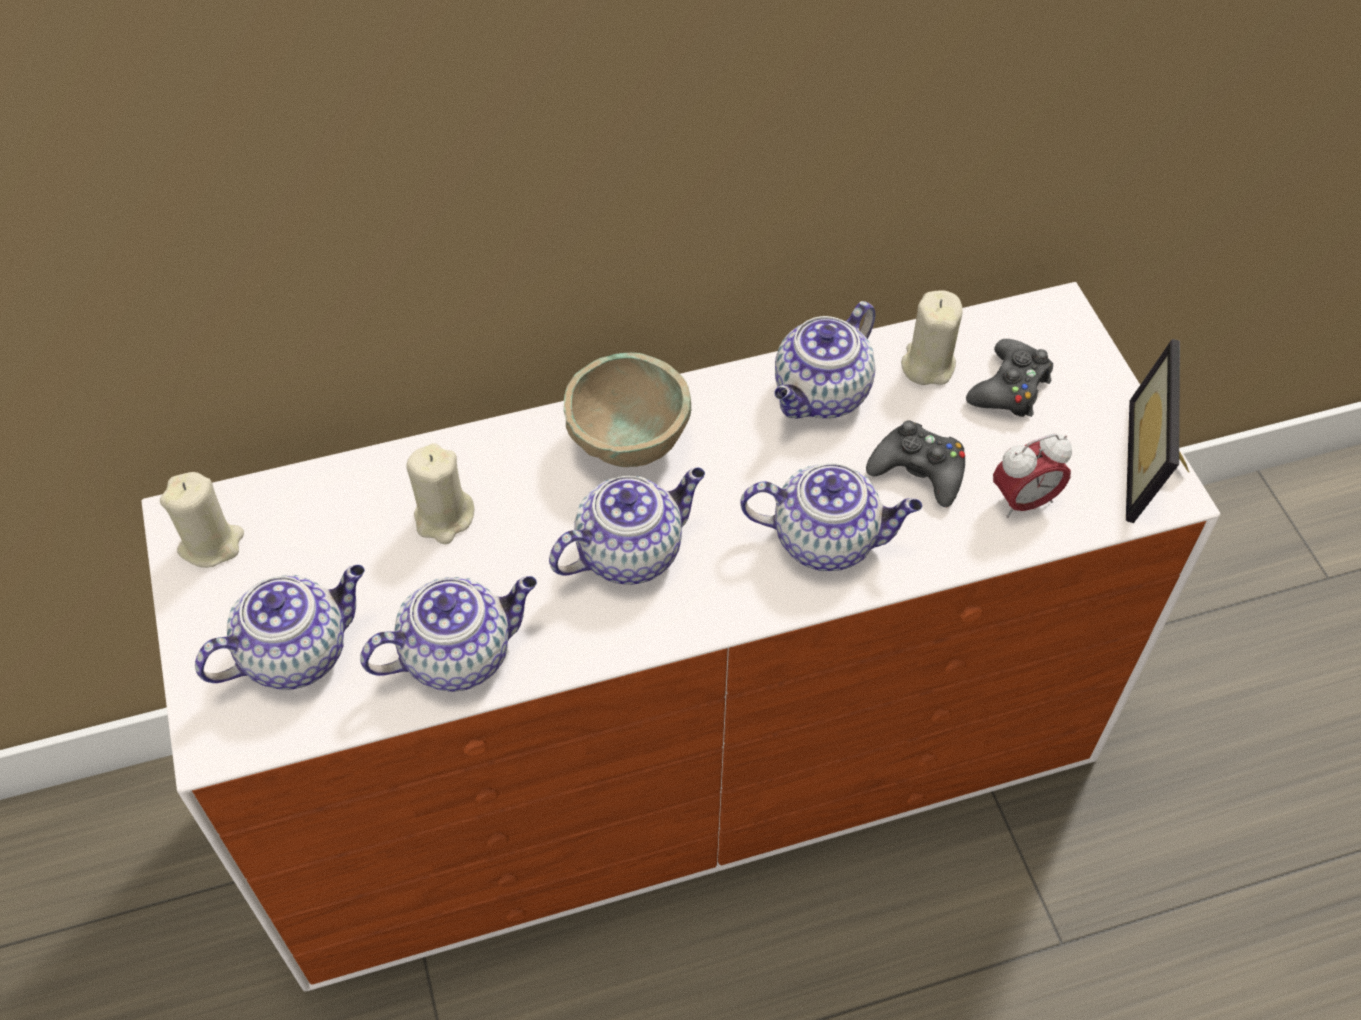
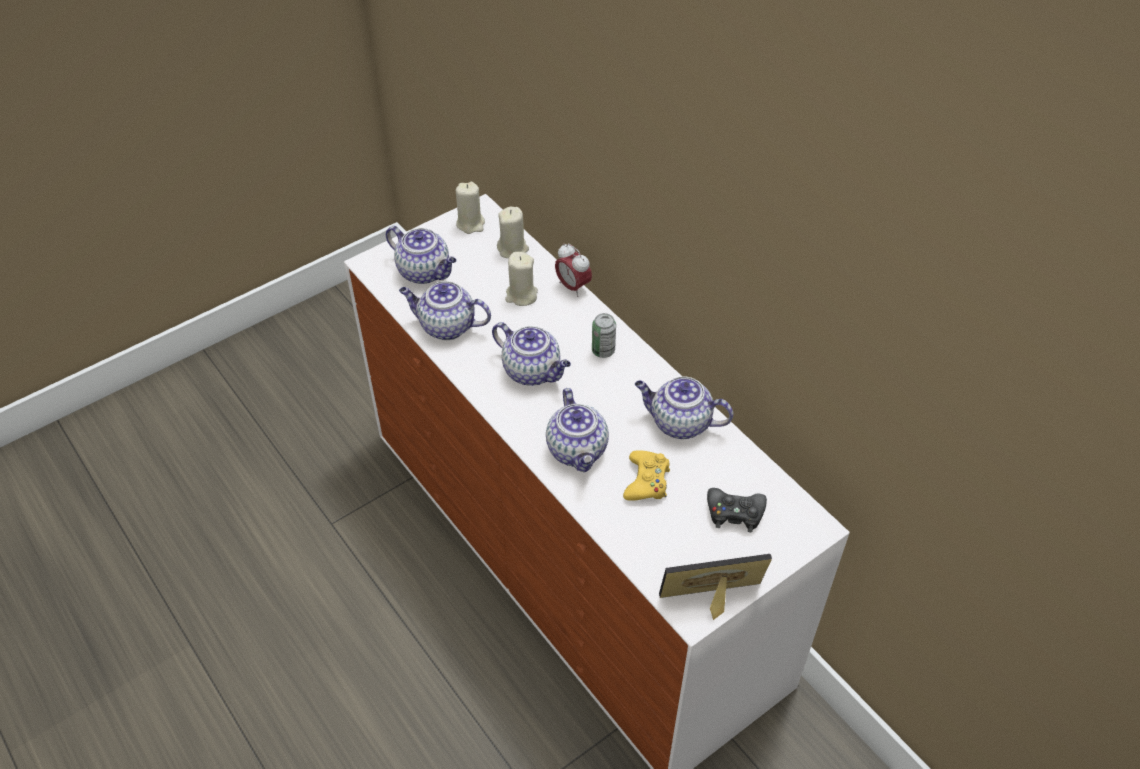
camera: 70 degrees right, 5 degrees down
teapot [360,576,537,692] -> teapot turned 150 degrees clockwise [399,281,491,340]
beige bowl [564,353,691,467] -> can [592,313,616,358]
black game controller [866,420,965,507] -> yellow game controller [623,450,670,501]
beige candle [901,290,963,385] -> beige candle moved to [497,206,529,258]
alarm clock [993,433,1072,518] -> alarm clock moved to [555,243,592,297]

